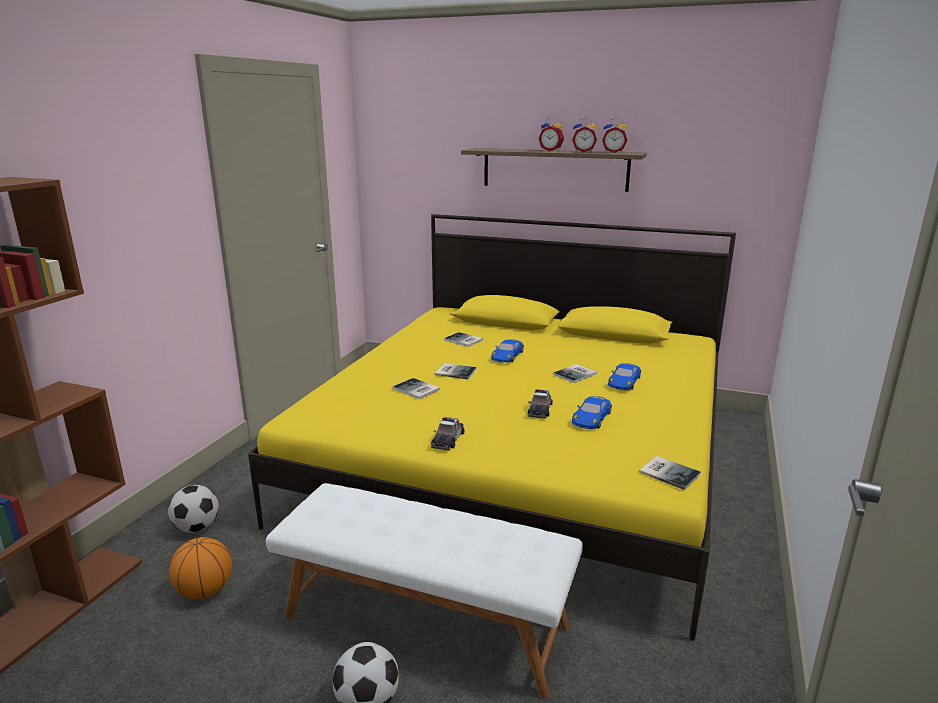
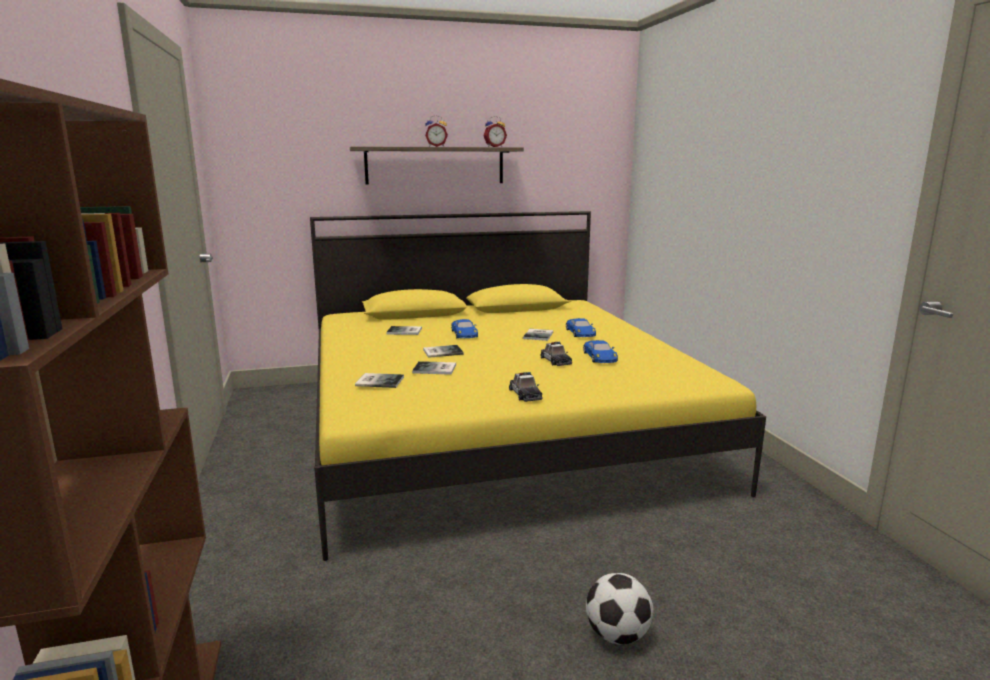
camera: 35 degrees left, 5 degrees down
football [168,485,219,533] -> none
basketball [169,537,232,599] -> none
white bench [266,483,583,698] -> none
alarm clock [572,117,597,152] -> none
book [639,456,701,490] -> book moved to [355,373,404,388]

